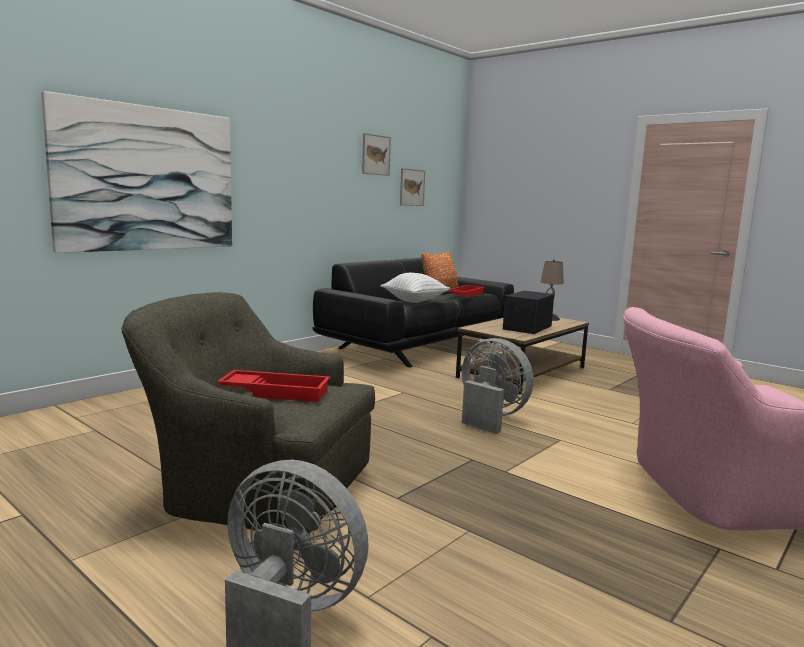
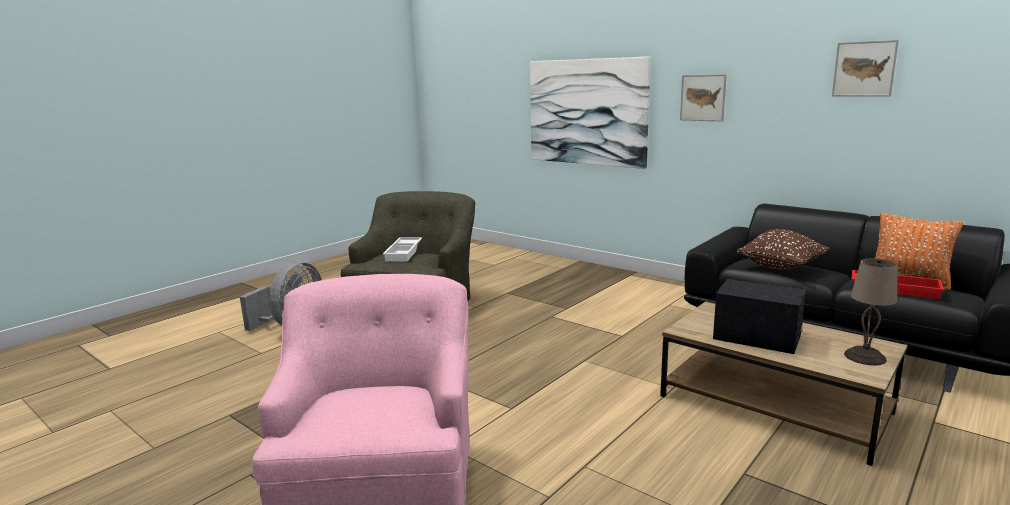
camera: 90 degrees right, 5 degrees up
red tray [217,370,330,402] -> white tray [383,237,422,262]
white pillow [380,273,450,303] -> brown pillow [737,229,830,270]
picture [400,168,425,206] -> picture moved to [680,74,727,122]
grey fan [462,338,534,434] -> none

